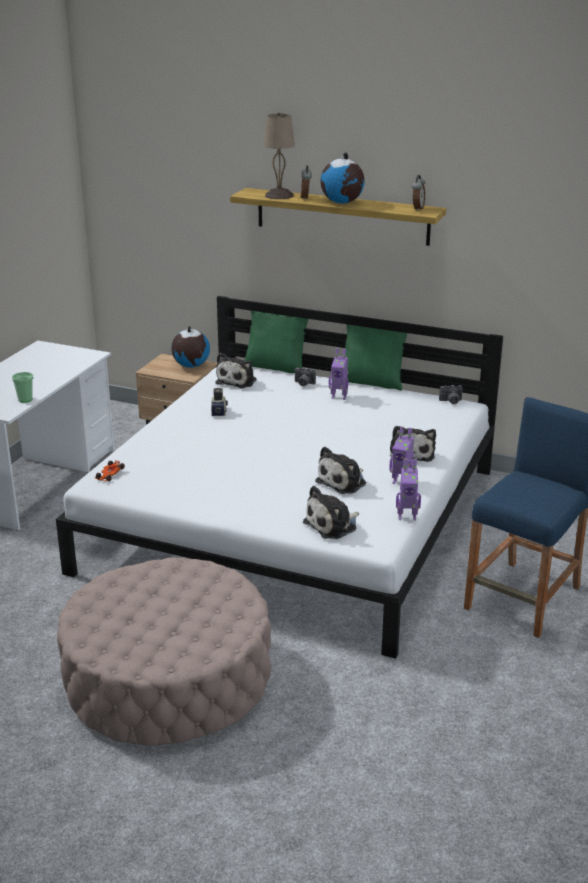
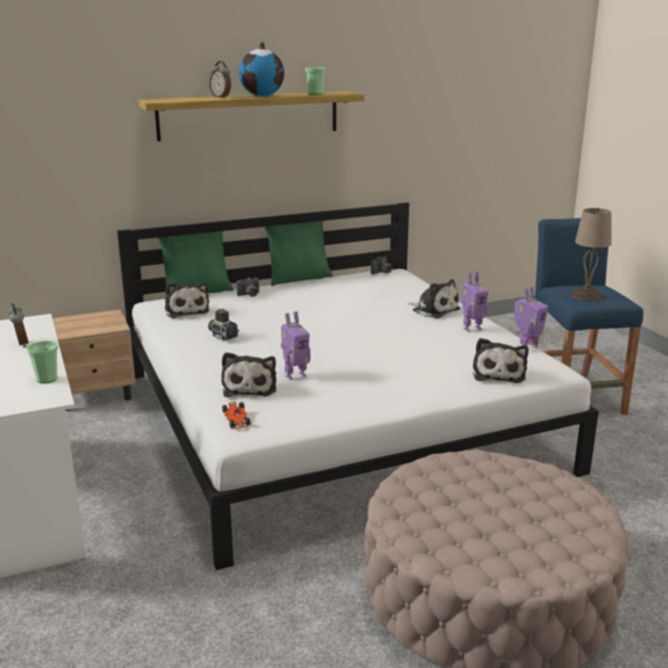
camera: 45 degrees left, 5 degrees down
globe [171,326,210,368] -> none
beige table lamp [263,113,295,199] -> beige table lamp moved to [570,208,612,301]
plush toy [315,447,366,494] -> plush toy moved to [221,352,276,397]
toy robot [329,348,348,400] -> toy robot moved to [281,311,310,380]
alarm clock [412,175,425,211] -> alarm clock moved to [8,303,29,347]
none -> cup [305,67,326,95]

